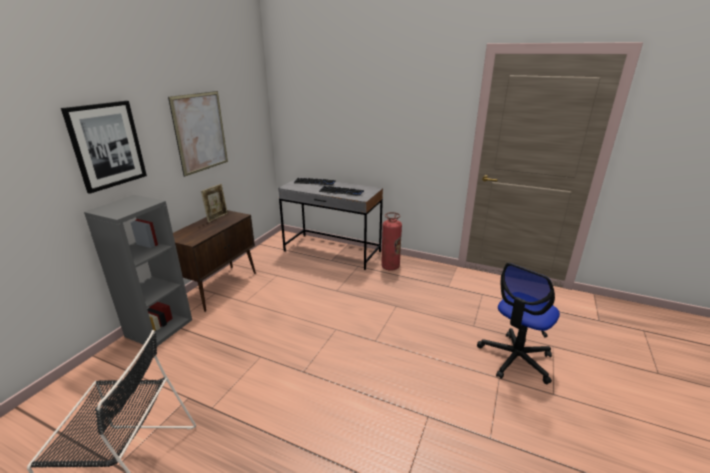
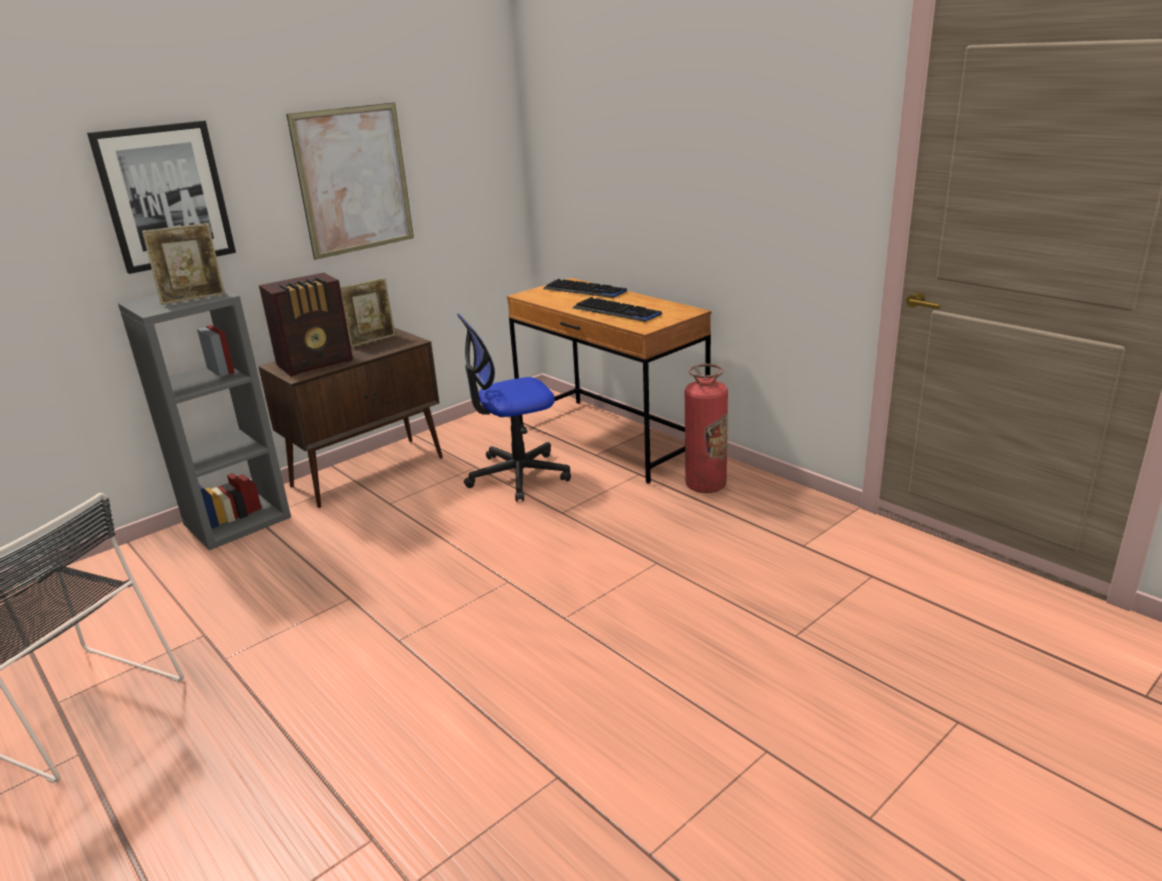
camera: 25 degrees right, 0 degrees up
grey desk [278,177,383,270] -> brown desk [507,278,711,483]
office chair [477,263,560,384] -> office chair moved to [457,314,571,502]
none -> picture frame [142,223,225,305]
none -> radio [259,273,353,377]

